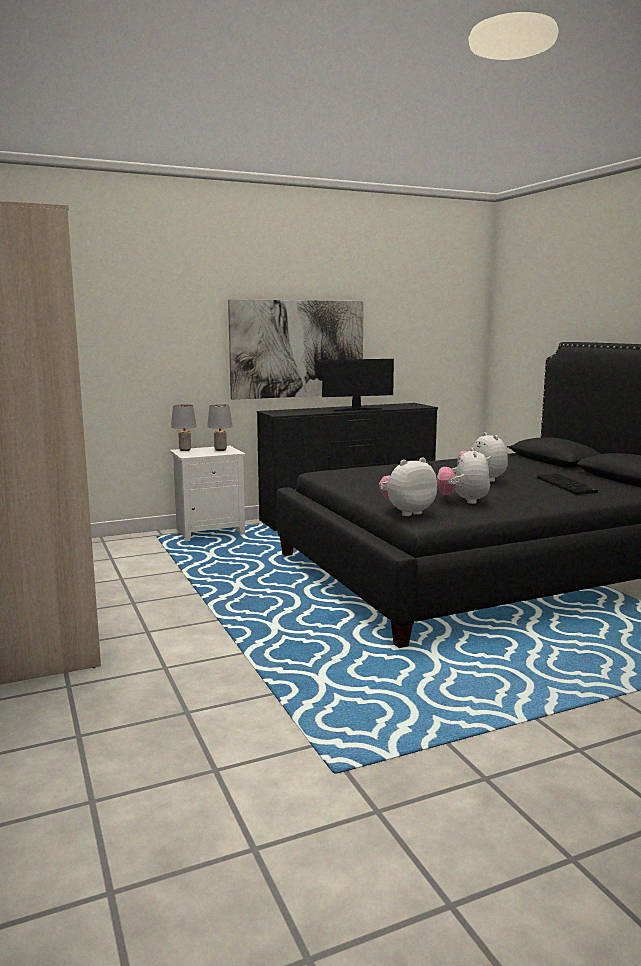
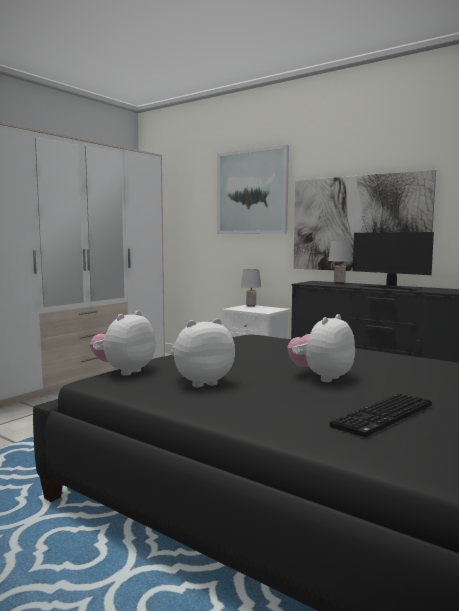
camera: 60 degrees right, 5 degrees down
grey table lamp [207,404,233,451] -> grey table lamp moved to [328,241,352,284]
plush toy [379,457,437,516] -> plush toy turned 90 degrees counterclockwise [90,311,155,376]
none -> picture [217,144,289,234]

